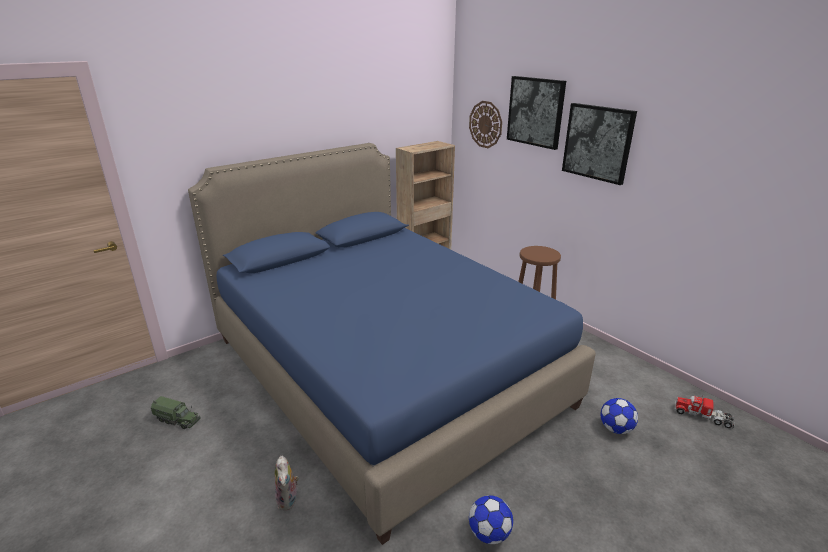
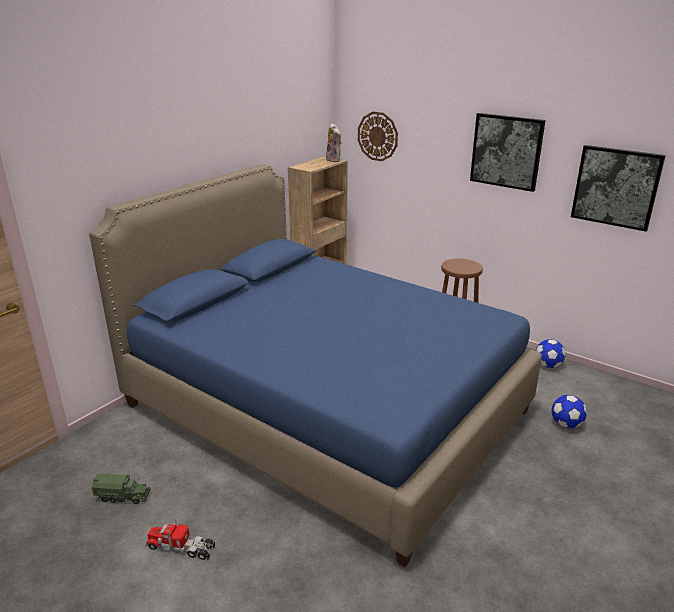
camera: 15 degrees left, 0 degrees up
plush toy [275,456,299,511] -> plush toy moved to [326,123,342,162]
football [469,495,513,544] -> football moved to [536,339,566,368]
picture [507,76,566,150] -> picture moved to [571,145,666,232]
toy truck [674,394,735,428] -> toy truck moved to [146,520,215,560]

